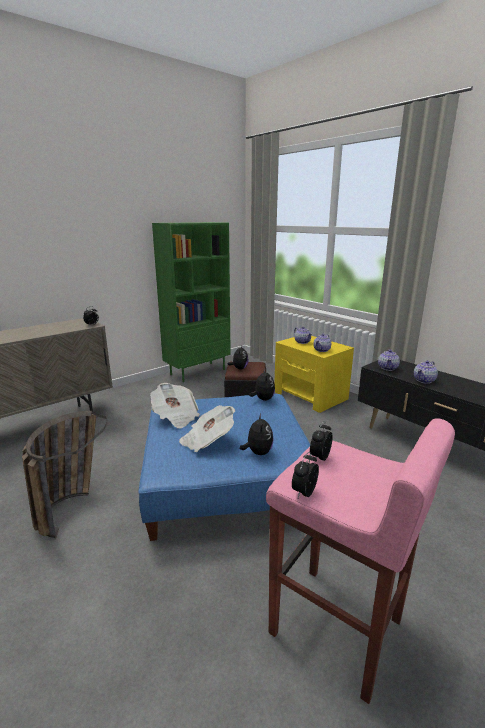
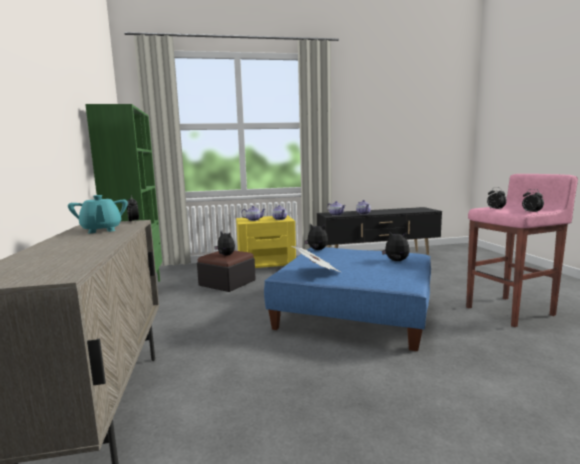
camera: 60 degrees left, 10 degrees down
basket [22,411,107,538] -> none
newspaper [179,405,236,452] -> none
none -> turquoise teapot [68,195,128,234]

